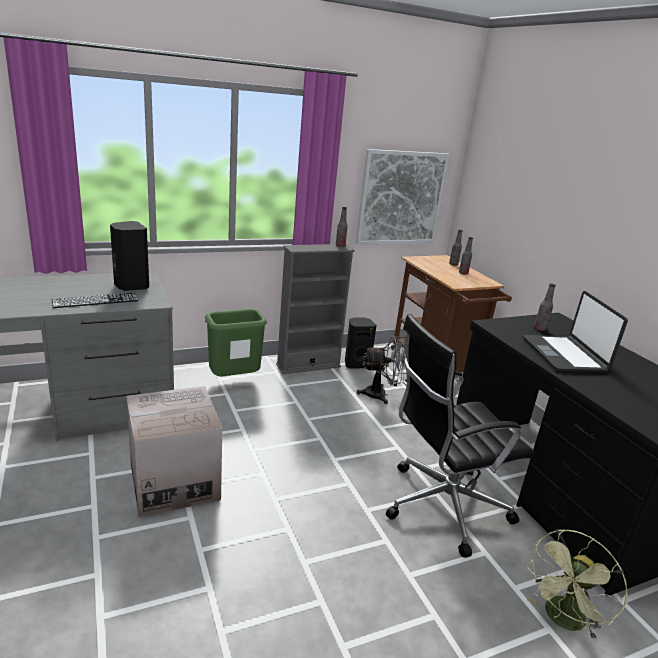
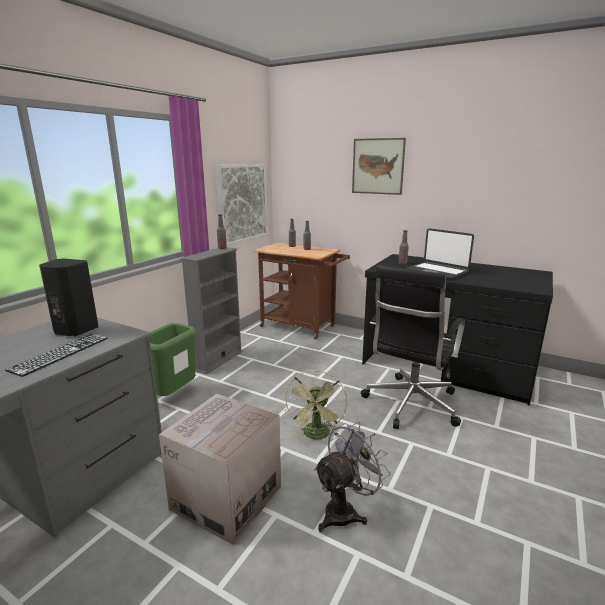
camera: 35 degrees left, 5 degrees down
black speaker [345,318,377,369] -> none
grey fan [356,336,406,404] -> grey fan moved to [314,422,390,532]
green fan [526,529,628,641] -> green fan moved to [285,370,347,440]
none -> picture [352,138,406,195]

